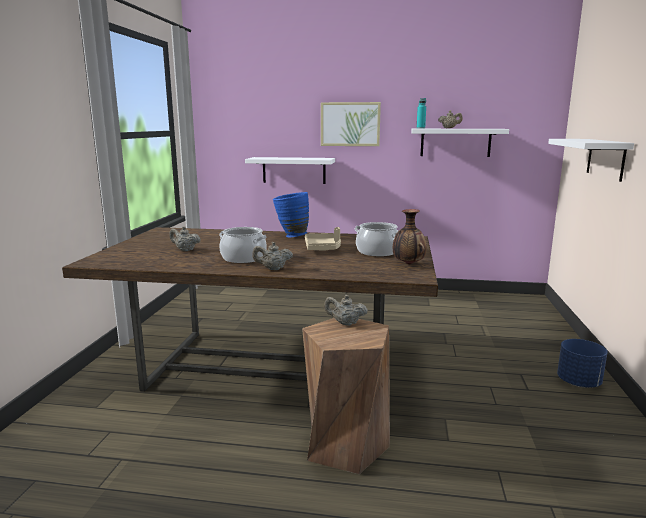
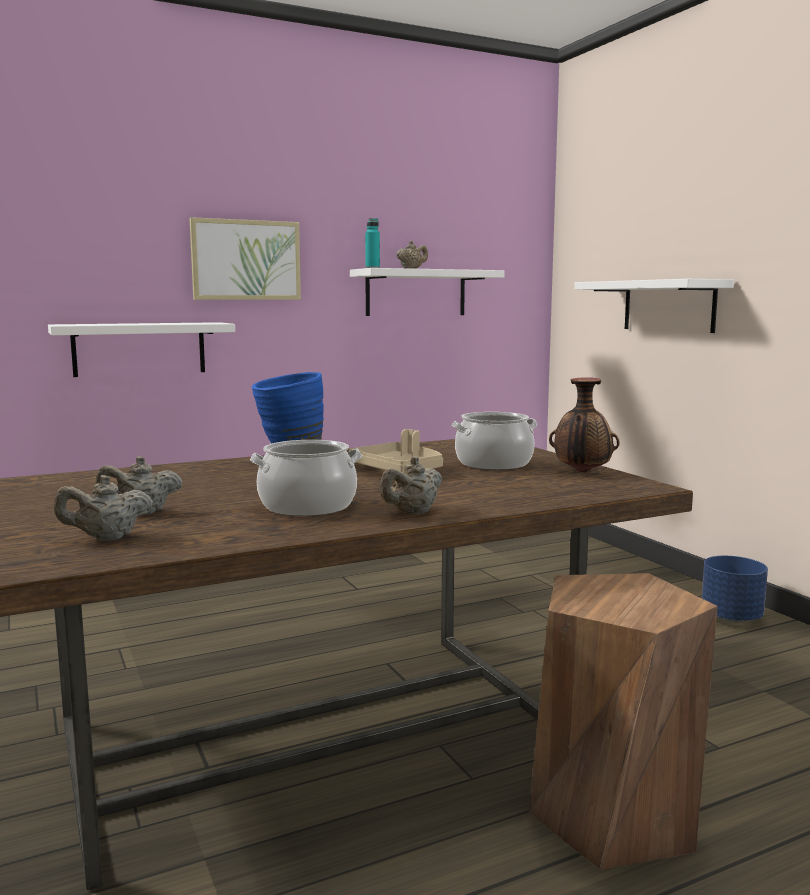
camera: 35 degrees left, 5 degrees down
beige teapot [324,295,368,326] -> beige teapot moved to [54,475,153,540]

